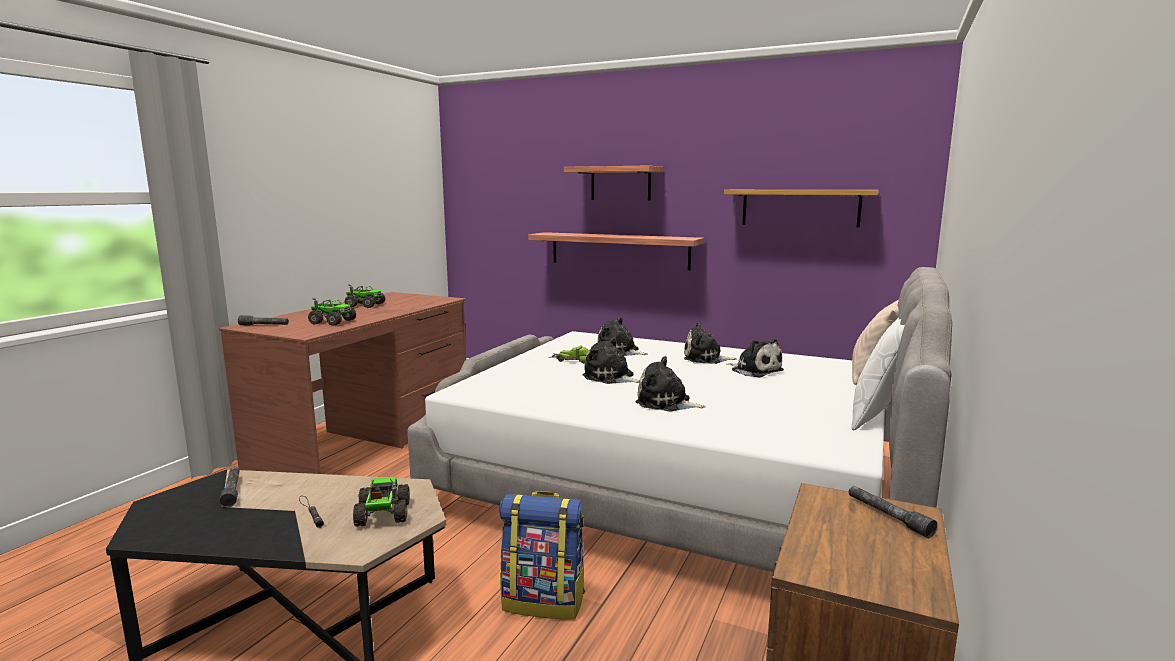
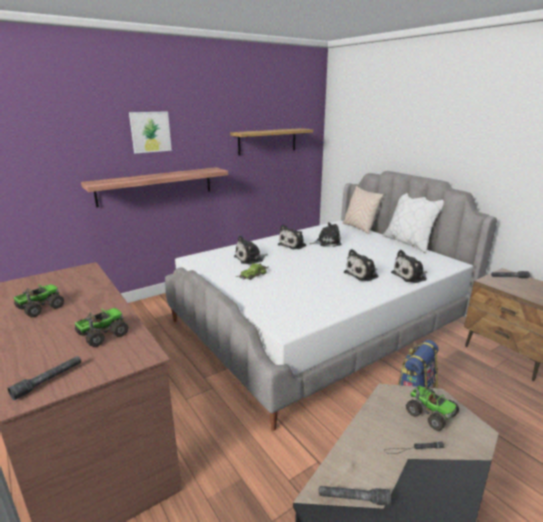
camera: 60 degrees left, 10 degrees up
toy truck [353,477,410,527] -> toy truck turned 150 degrees counterclockwise [406,385,459,431]
shelf [564,165,663,200] -> picture [129,111,172,153]
plush toy [583,337,640,384] -> plush toy moved to [391,250,427,283]

